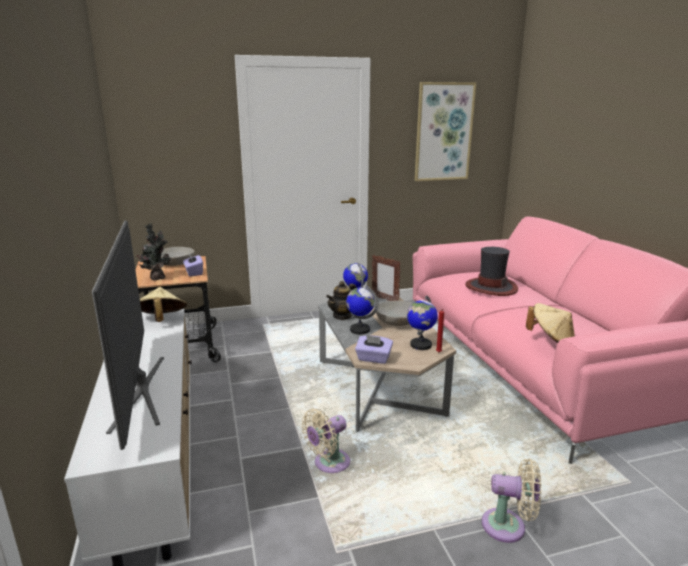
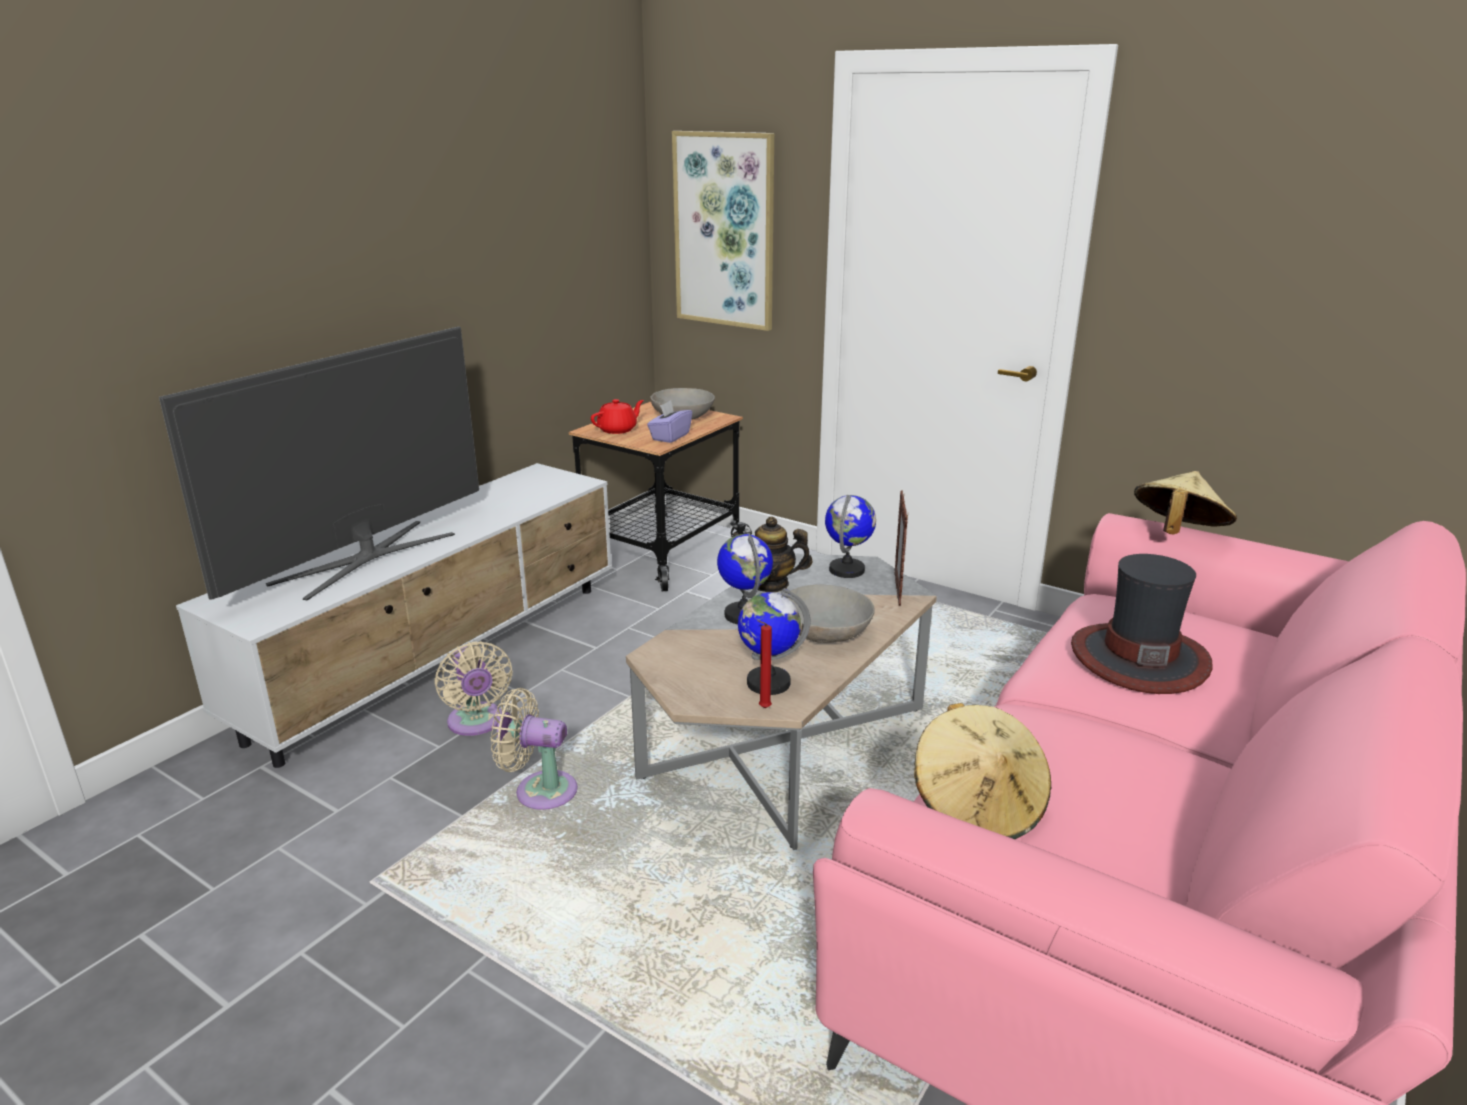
camera: 50 degrees right, 5 degrees up
potted plant [137,223,171,280] -> red teapot [591,399,644,434]
beige hat [140,287,187,322] -> beige hat moved to [1134,471,1237,534]
purple tissue box [355,335,393,364] -> none
picture [415,82,476,181] -> picture moved to [672,131,774,331]
beige fan [482,459,541,543] -> beige fan moved to [434,641,513,736]

